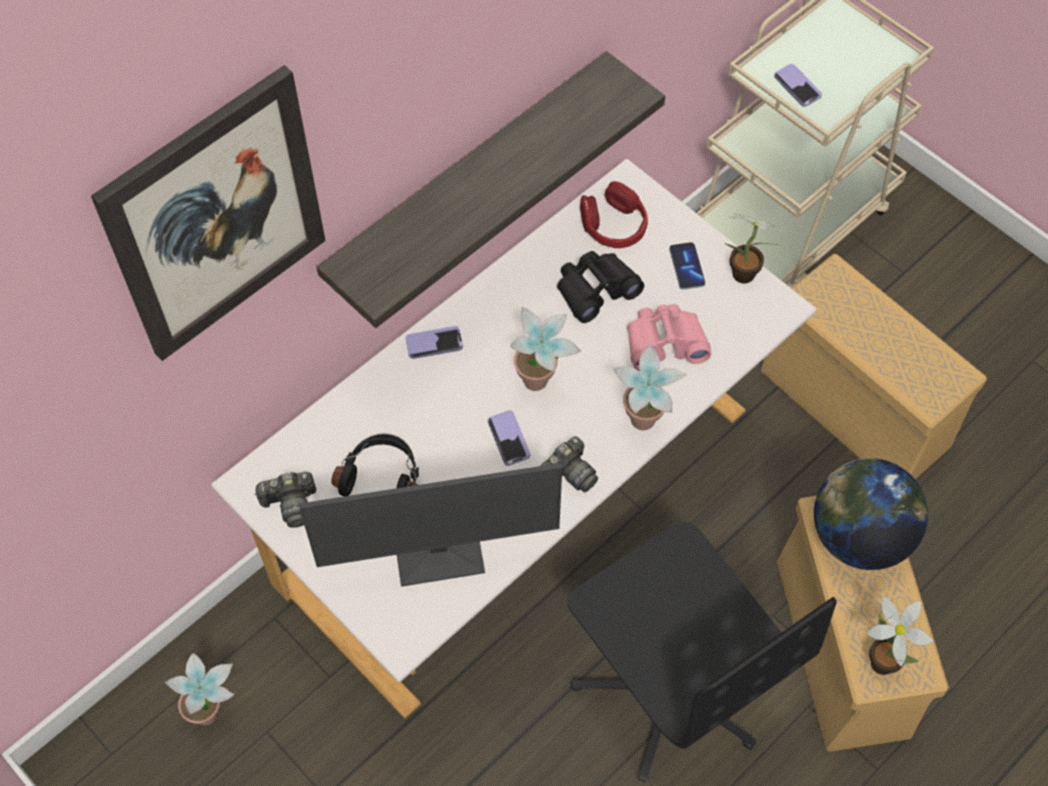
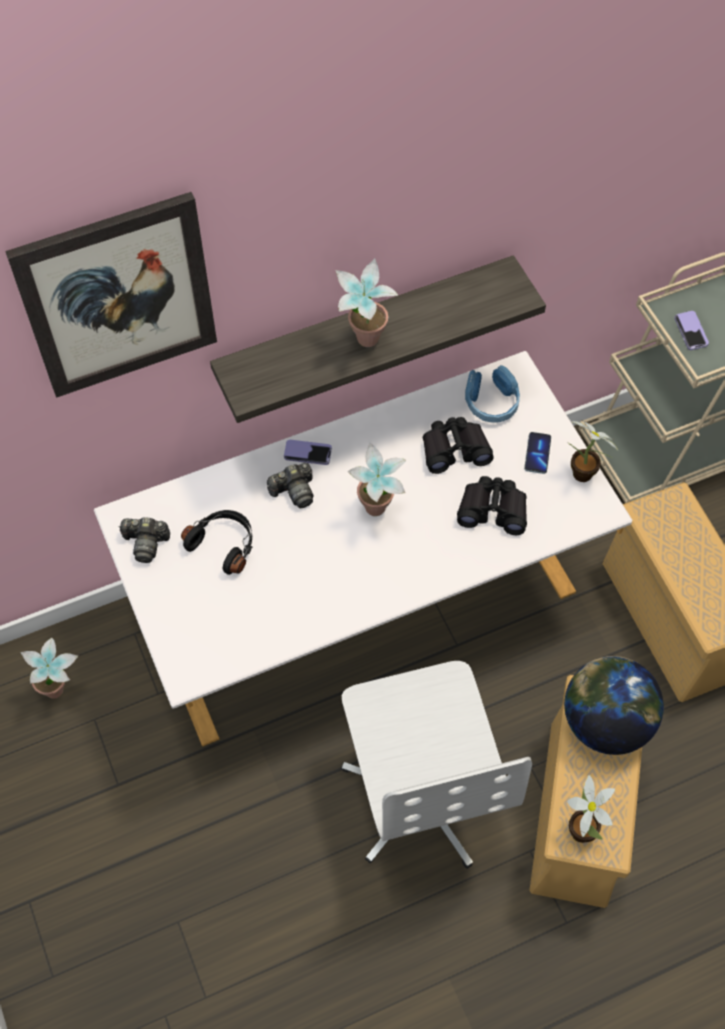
camera: 20 degrees right, 0 degrees up
monitor [299,463,562,587] -> none
phone [488,410,530,466] -> none
camera [541,436,598,492] -> camera moved to [267,463,314,508]
black office chair [567,522,837,782] -> white office chair [341,661,532,869]
red headphones [580,181,648,248] -> blue headphones [465,365,520,423]
potted plant [613,342,687,430] -> potted plant moved to [335,258,399,347]
pink binoculars [627,304,711,371] -> black binoculars [457,476,527,535]

